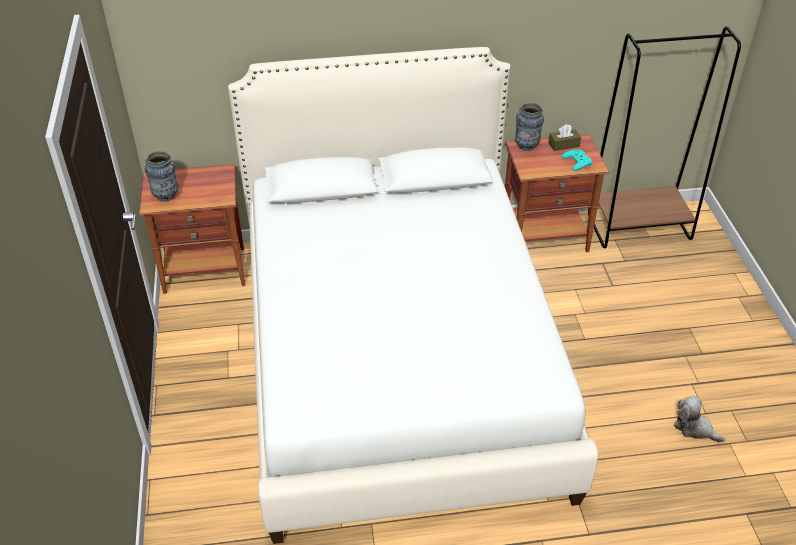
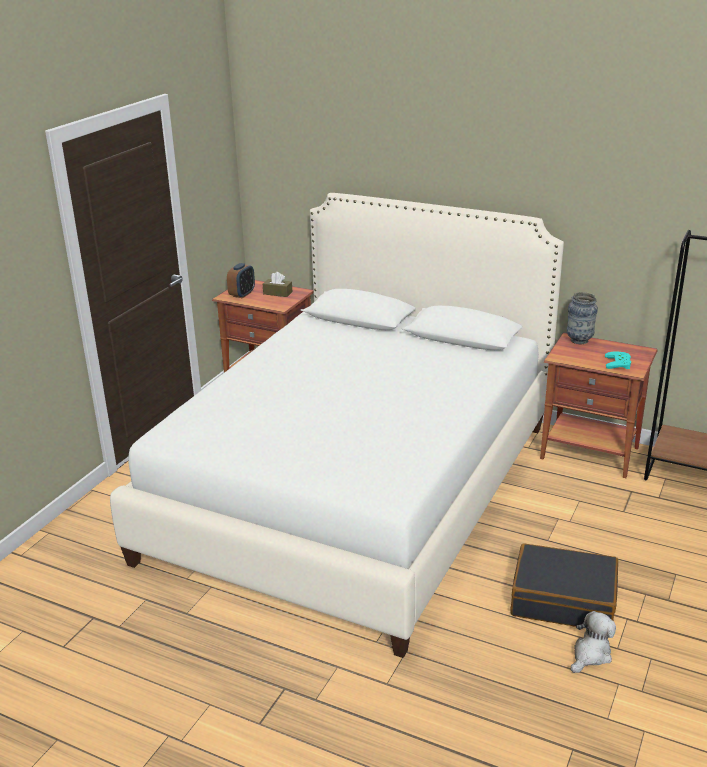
camera: 35 degrees right, 15 degrees down
vase [145,151,178,202] -> alarm clock [227,263,255,299]
brown tissue box [548,124,581,151] -> brown tissue box moved to [263,272,292,297]
plush toy [673,396,725,442] -> plush toy turned 60 degrees clockwise [571,611,616,673]
none -> black suitcase [510,544,618,627]

